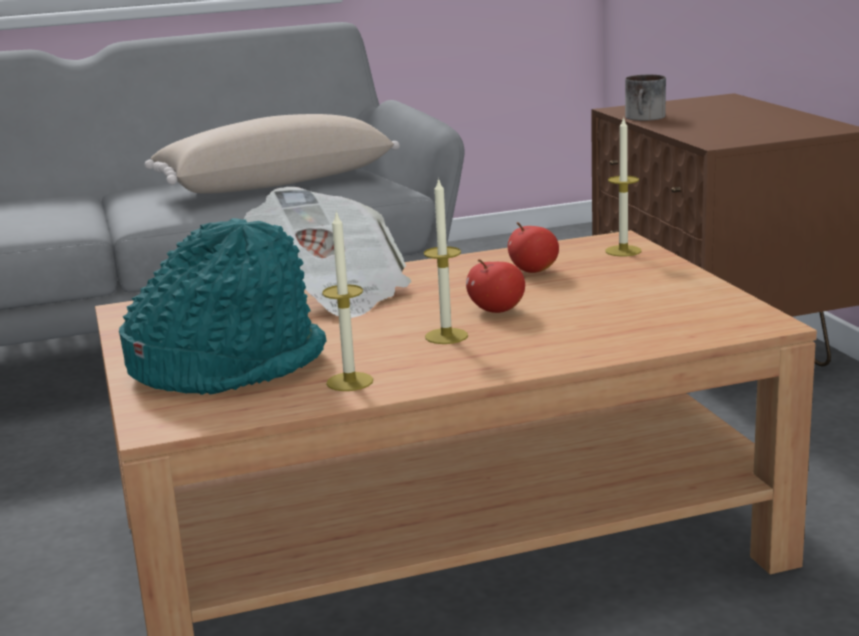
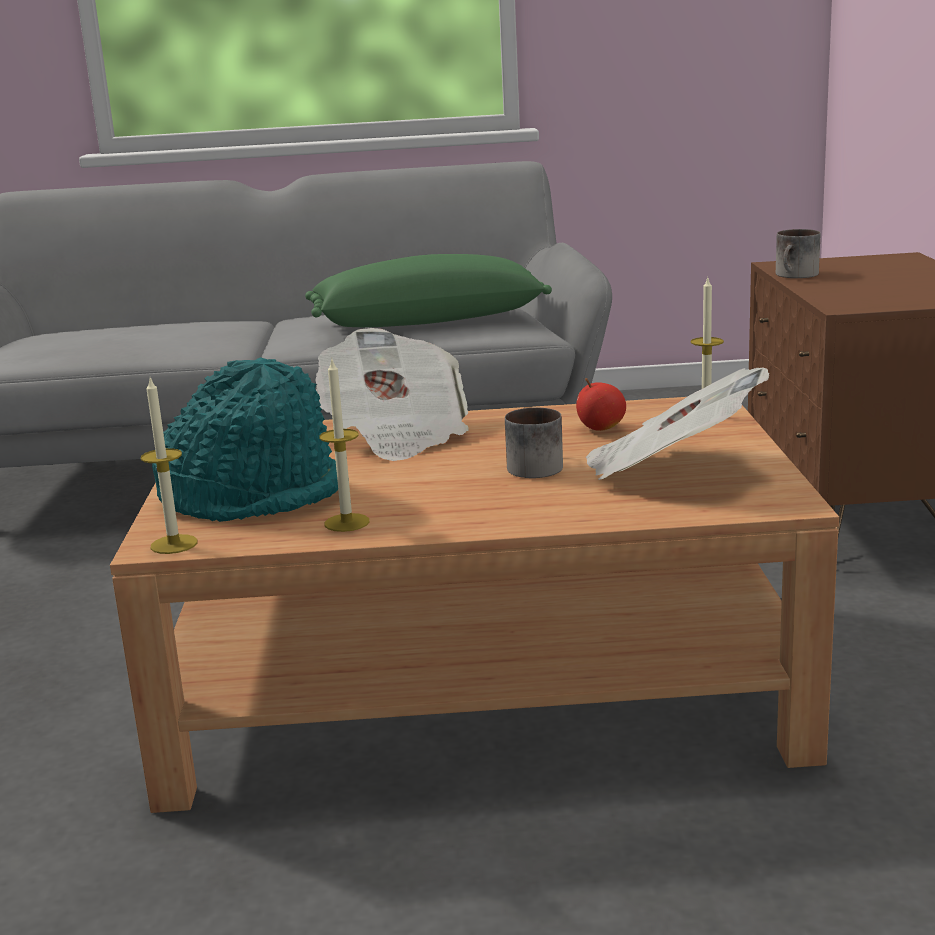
camera: 15 degrees right, 0 degrees up
beige pillow [145,114,400,194] -> green pillow [305,254,552,327]
candle [424,177,468,344] -> candle moved to [141,378,197,554]
apple [466,259,525,313] -> mug [505,407,563,478]
none -> newspaper [586,368,769,480]

